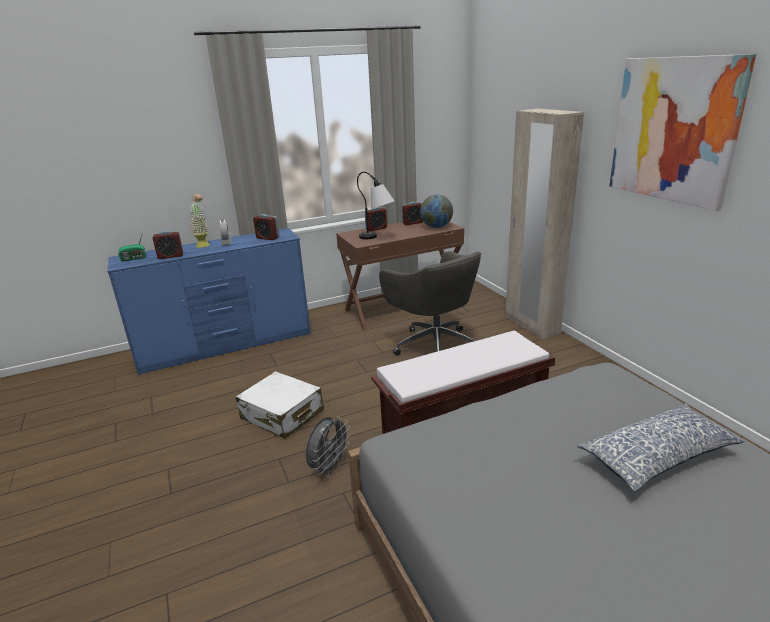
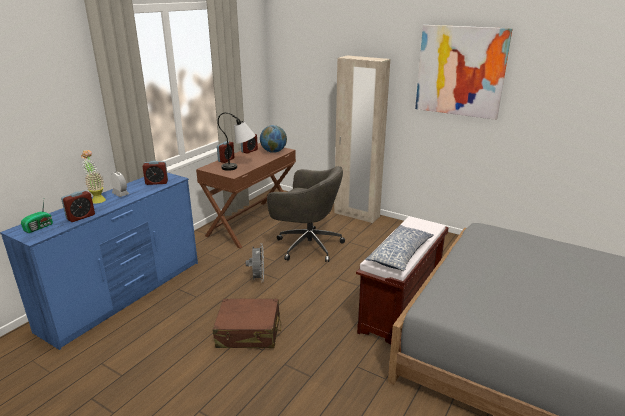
camera: 35 degrees left, 0 degrees up
white suitcase [235,371,324,439] -> brown suitcase [213,298,281,348]
grey fan [306,417,351,476] -> grey fan moved to [246,243,264,282]
pillow [577,403,744,491] -> pillow moved to [365,225,434,271]

